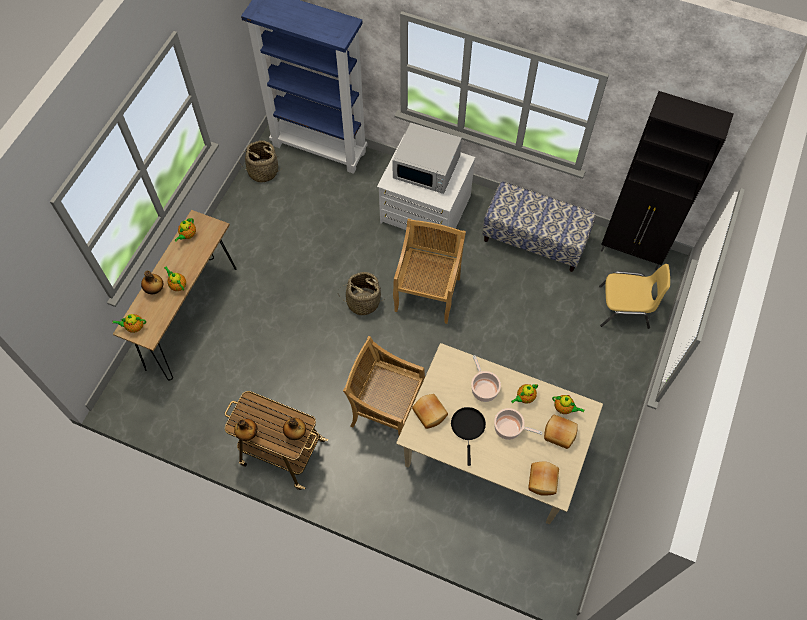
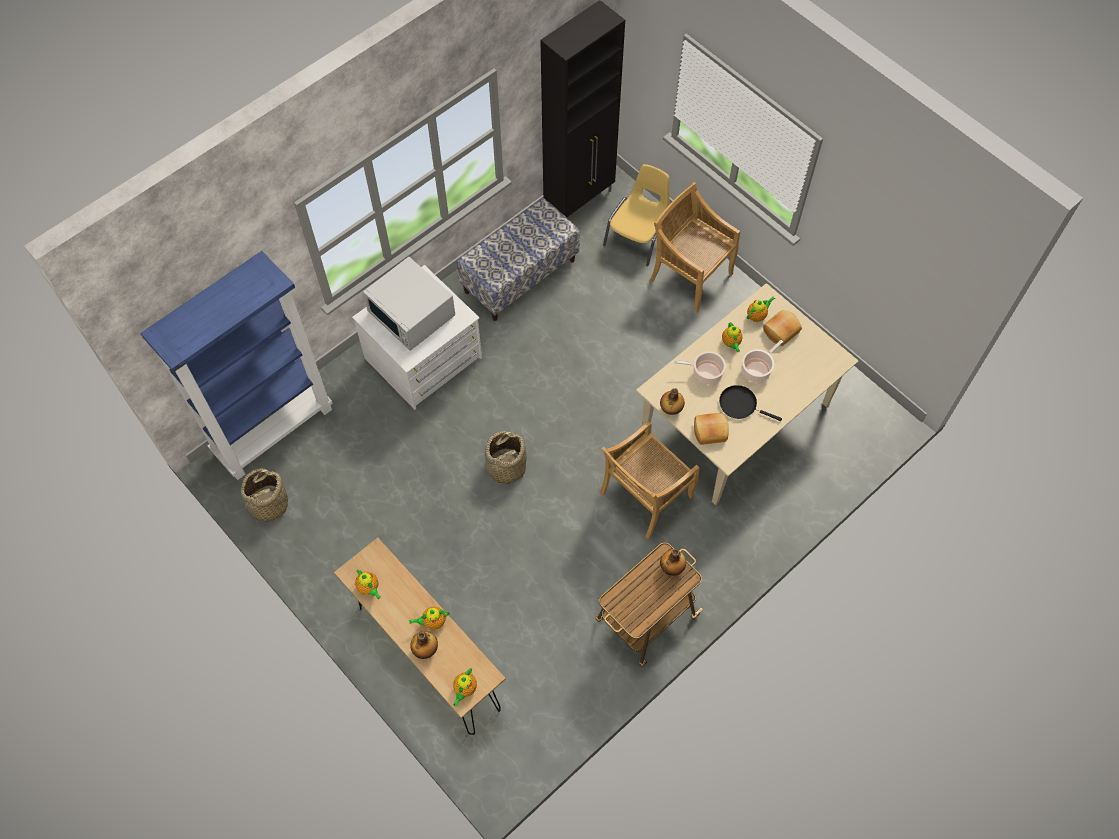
camera: 65 degrees left, 0 degrees up
bottle [234,419,258,441] -> bottle moved to [660,388,685,415]
white microwave [392,123,462,194] -> white microwave turned 90 degrees clockwise [363,257,455,351]
beige chair [393,219,466,324] -> beige chair moved to [649,182,740,313]
bread [528,461,559,496] -> none

